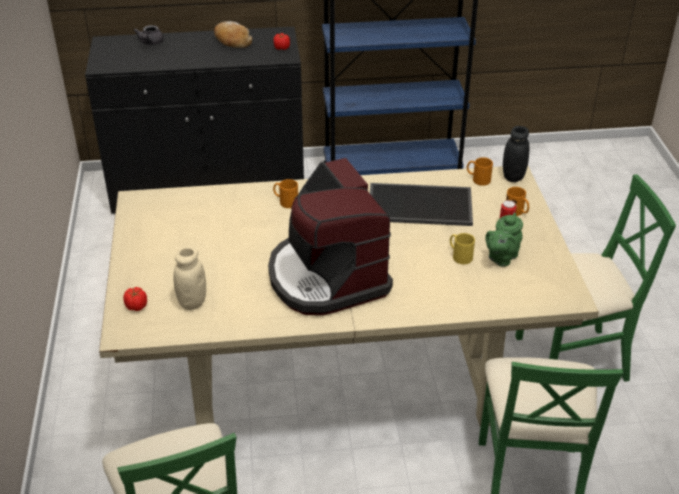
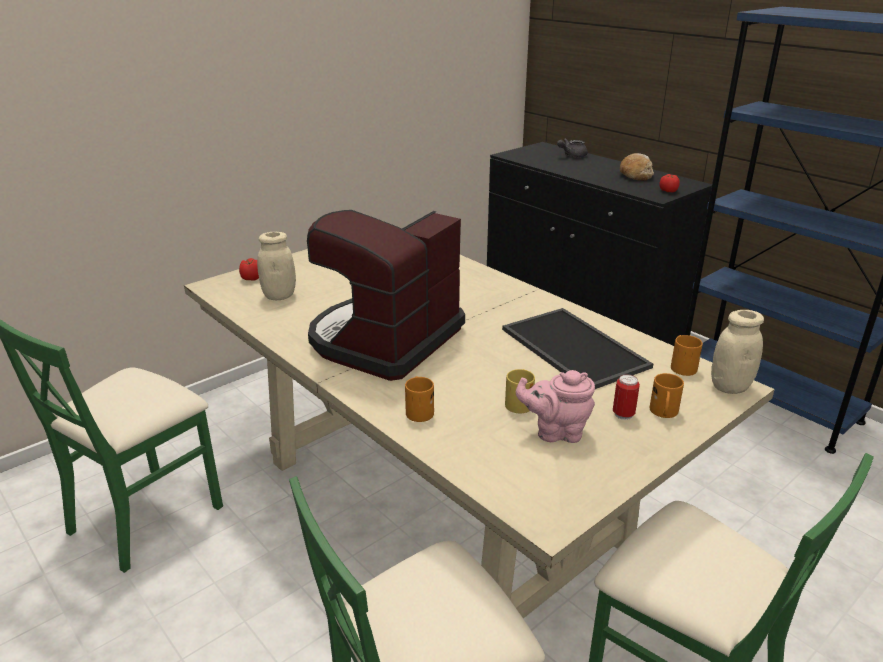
camera: 55 degrees right, 10 degrees down
orange mug [273,179,298,208] -> orange mug moved to [405,376,434,422]
green teapot [485,213,523,267] -> pink teapot [516,370,595,443]
black jar [503,126,530,182] -> beige jar [711,310,764,394]

